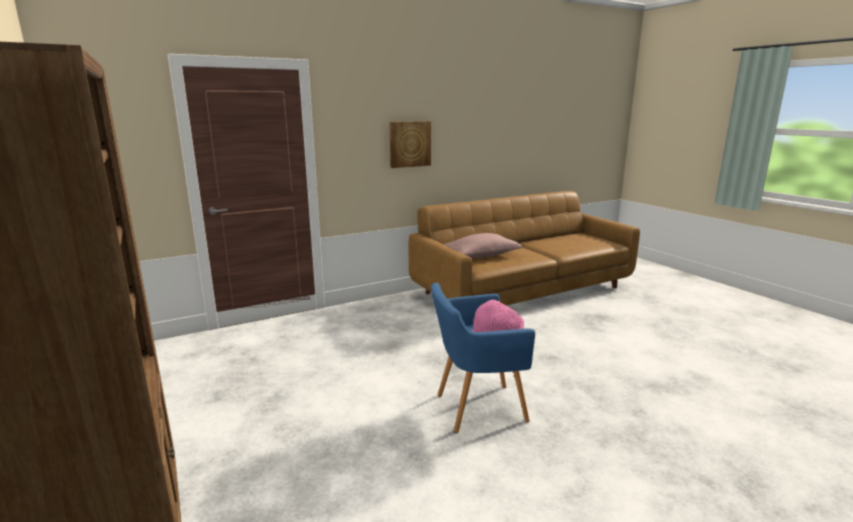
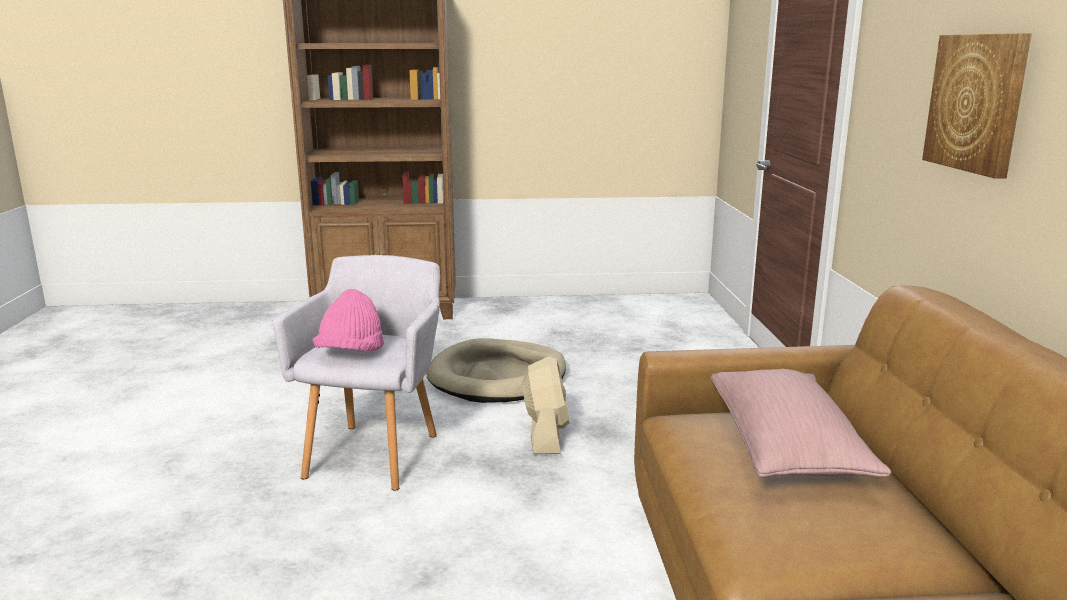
camera: 115 degrees right, 0 degrees up
blue armchair [431,283,535,433] -> grey armchair [273,255,440,491]
none -> beige dog bed [426,338,566,403]
none -> beige fan [522,356,570,454]

